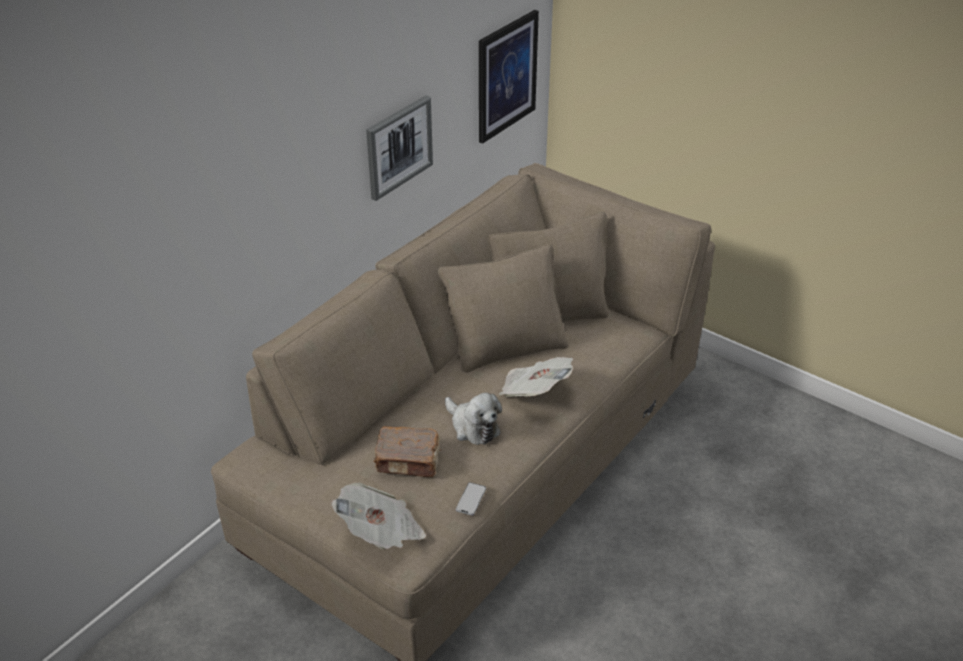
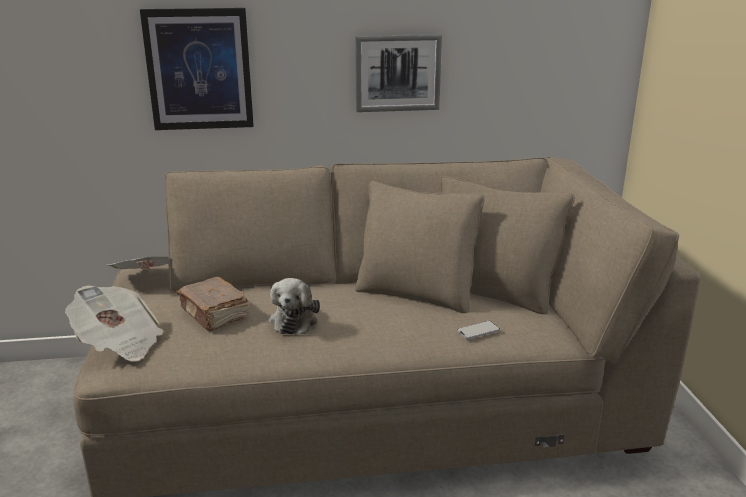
camera: 45 degrees right, 15 degrees down
phone [456,482,486,515] -> phone moved to [457,321,500,339]
picture [479,10,539,144] -> picture moved to [140,8,254,130]
newspaper [499,357,573,397] -> newspaper moved to [108,257,170,270]

